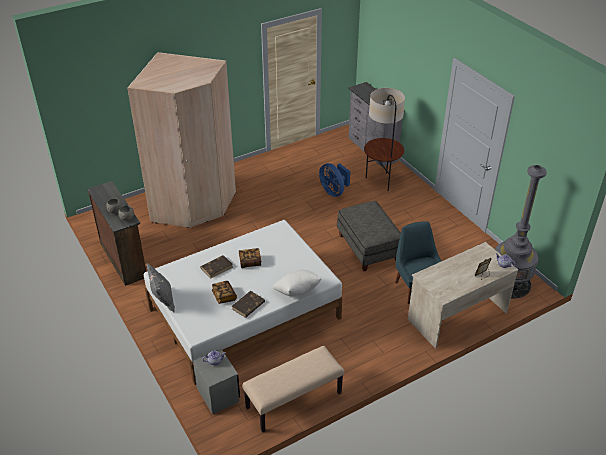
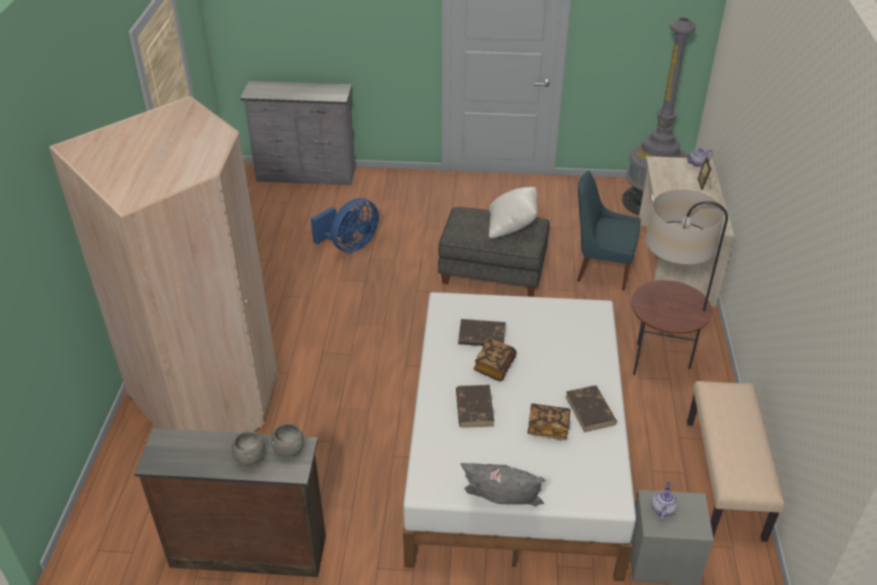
camera: 55 degrees left, 0 degrees up
white pillow [273,270,321,296] -> white pillow moved to [489,187,538,238]
blue fan [319,163,350,197] -> blue fan turned 45 degrees counterclockwise [311,198,379,253]
floor lamp [364,88,405,191] -> floor lamp moved to [631,189,728,375]
none -> brown book [458,319,506,346]

